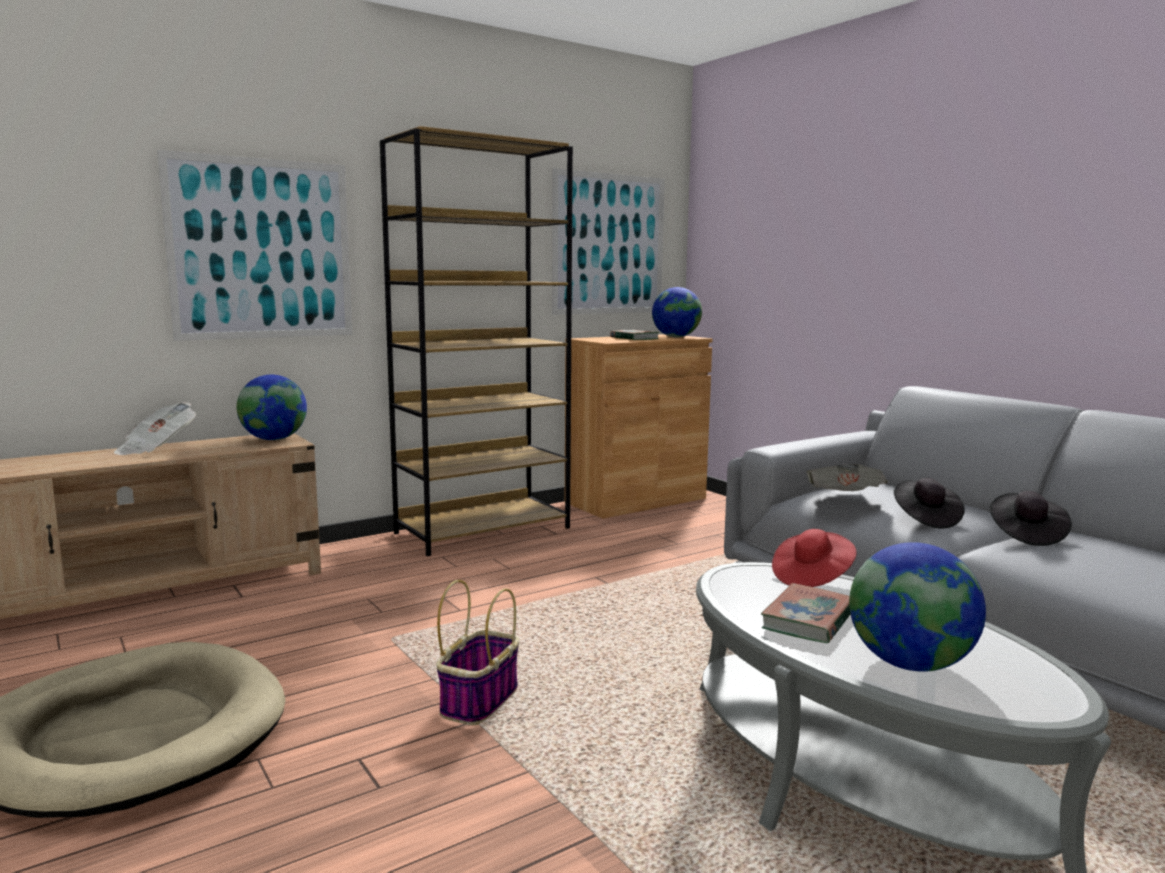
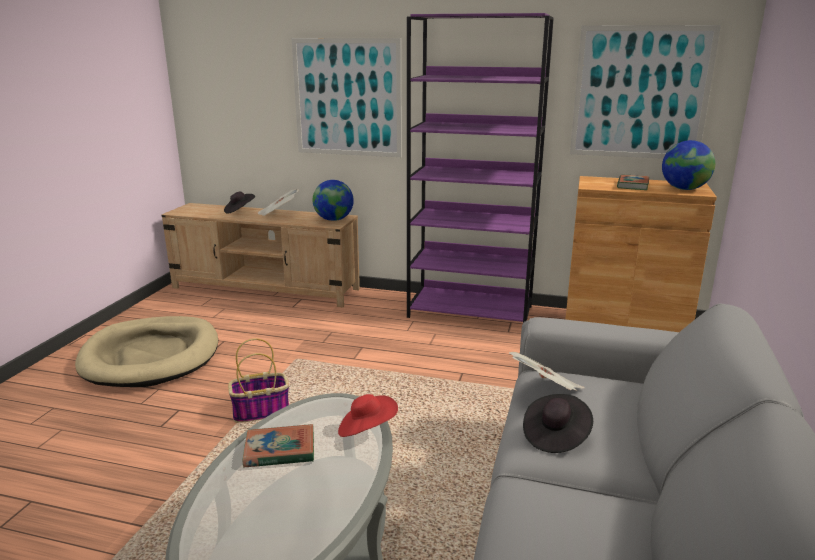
camera: 50 degrees right, 10 degrees up
brown bookcase [380,126,573,556] -> purple bookcase [407,13,554,323]
globe [849,542,986,672] -> none
black hat [990,491,1072,546] -> black hat moved to [224,192,255,214]

